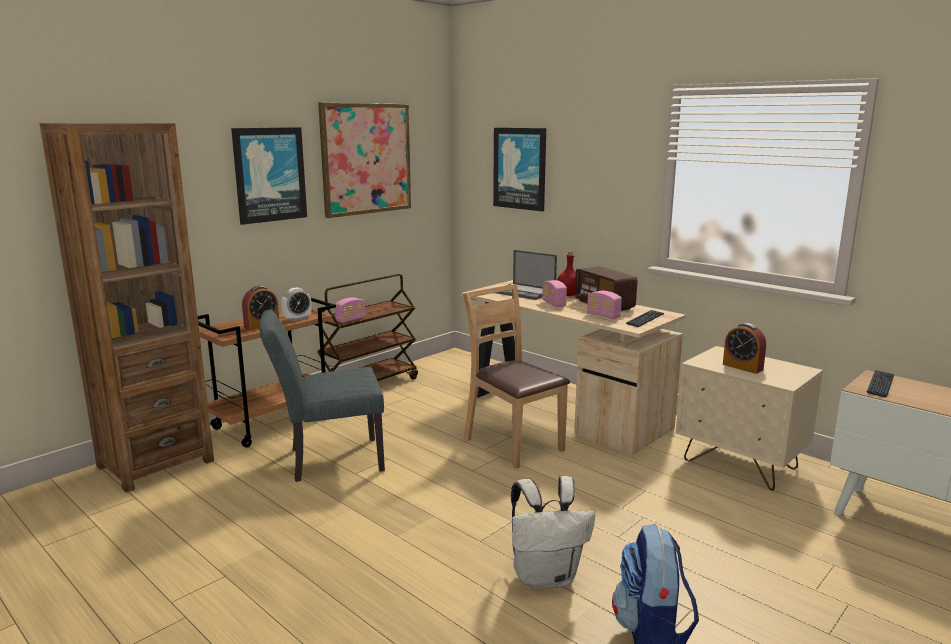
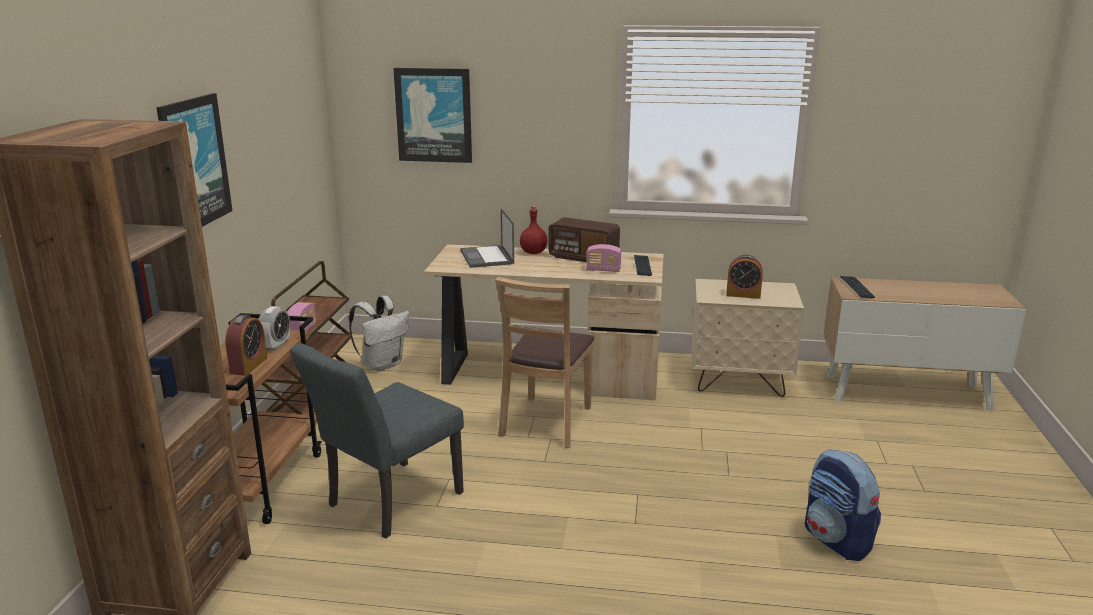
camera: 35 degrees left, 5 degrees up
picture [318,102,411,218] -> none
brown chair [463,284,570,469] -> brown chair turned 90 degrees counterclockwise [495,277,594,448]
laptop [497,250,557,300] -> laptop turned 75 degrees clockwise [460,208,514,268]
white backpack [511,476,595,590] -> white backpack moved to [349,296,410,372]
radio [542,280,567,307] -> none

